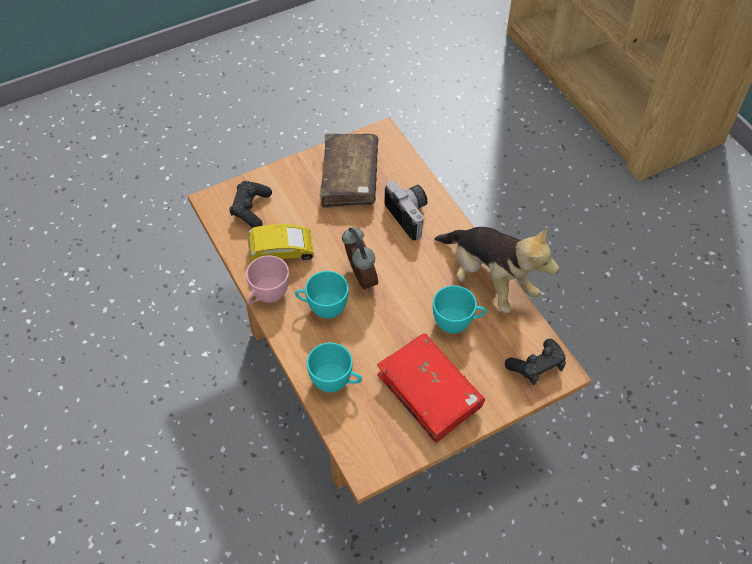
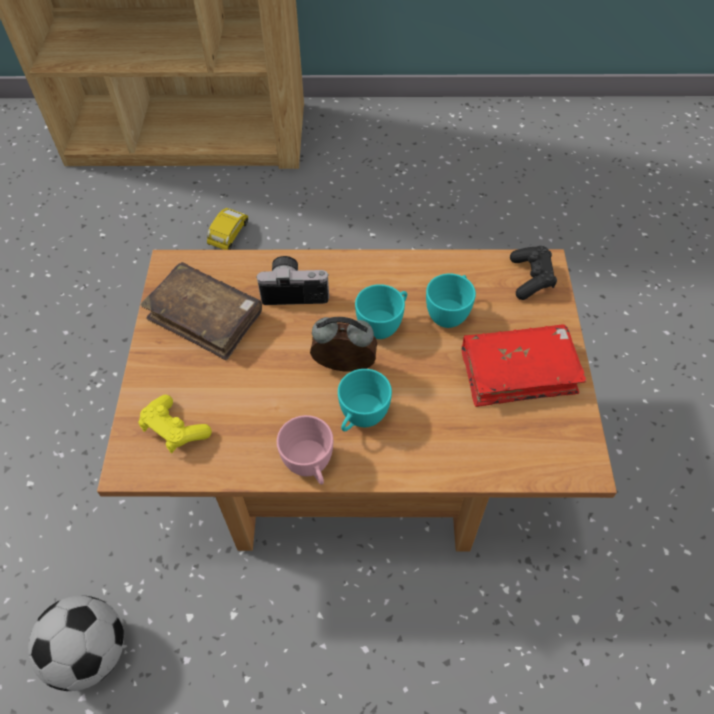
camera: 60 degrees left, 0 degrees up
black game controller [229,181,272,228] -> yellow game controller [138,395,212,453]
yellow toy car [248,224,314,263] -> yellow toy car moved to [207,208,248,250]
turquoise cup [307,342,362,392] -> turquoise cup moved to [355,284,407,339]
plush toy [434,227,559,313] -> none
none -> football [28,596,124,691]

